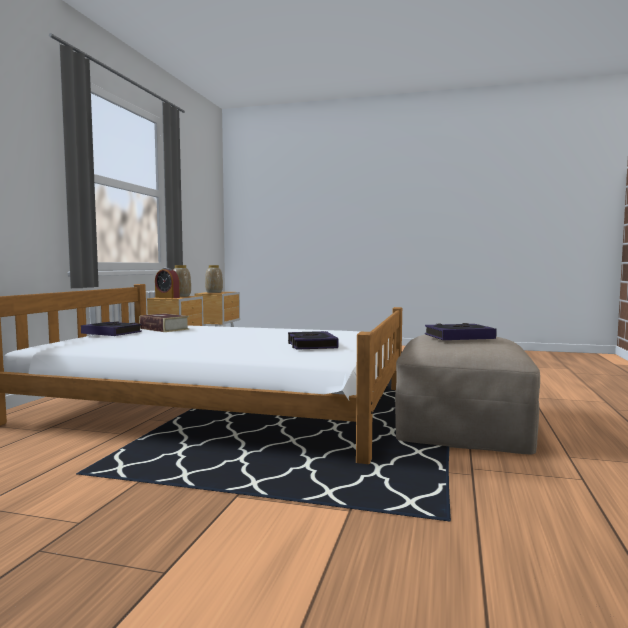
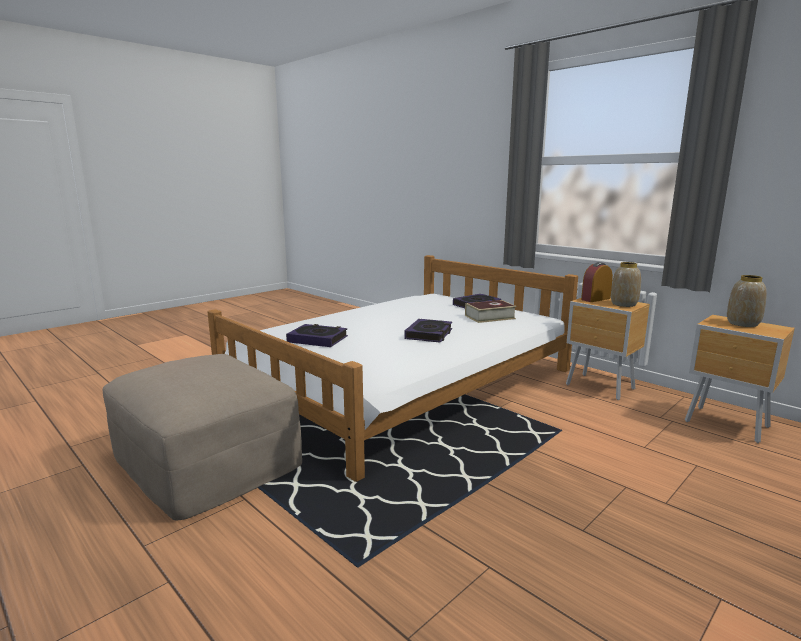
camera: 120 degrees right, 10 degrees up
book [425,323,497,340] -> book moved to [404,319,452,343]

